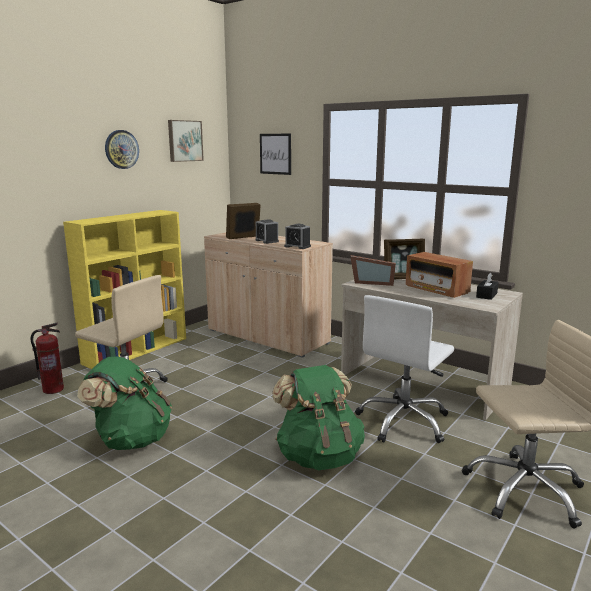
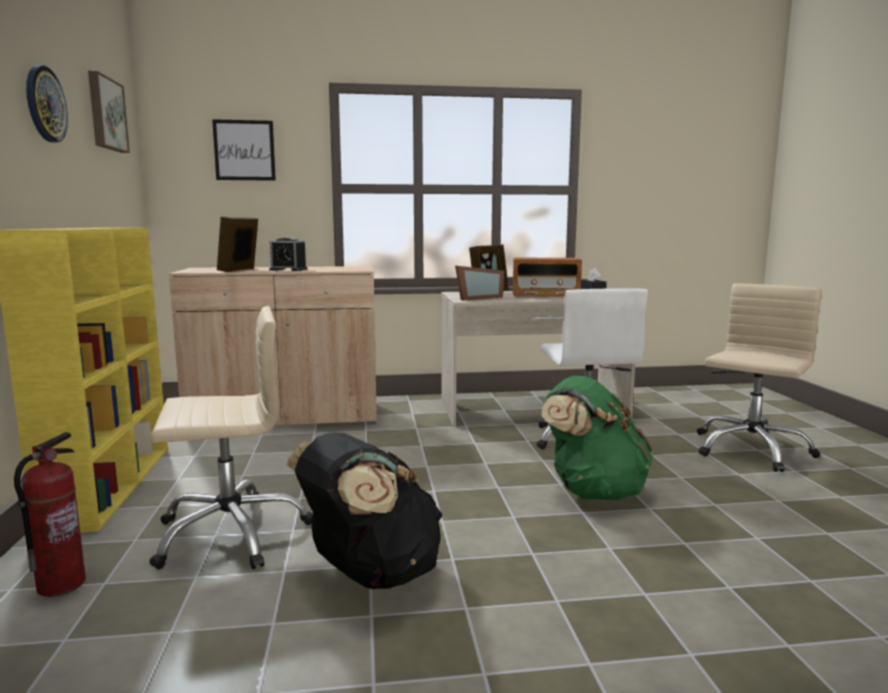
camera: 45 degrees left, 5 degrees down
green backpack [77,356,172,450] -> black backpack [286,433,443,589]
alarm clock [284,224,311,249] -> none

